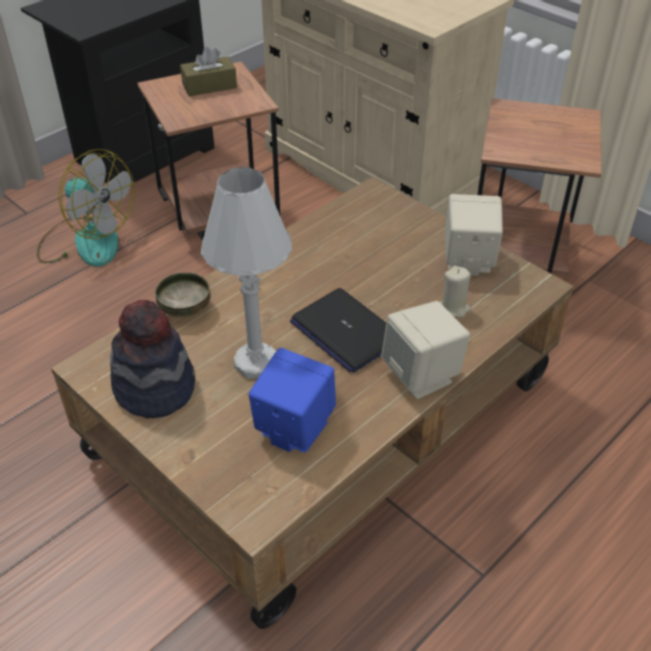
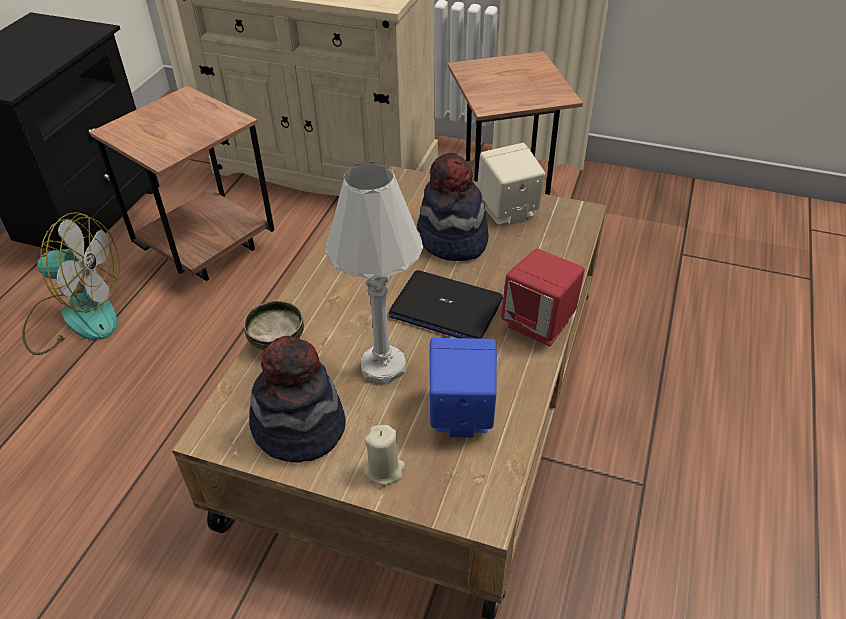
camera: 25 degrees left, 0 degrees up
brown tissue box [180,47,237,96] -> none
beige speaker [381,301,470,399] -> red speaker [501,249,585,346]
beige candle [440,266,471,317] -> beige candle moved to [364,425,405,485]
none -> hat [417,153,488,261]

